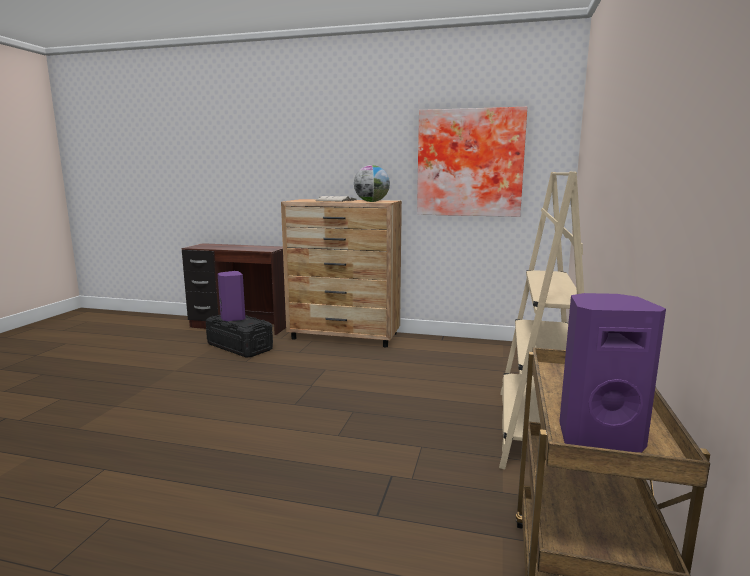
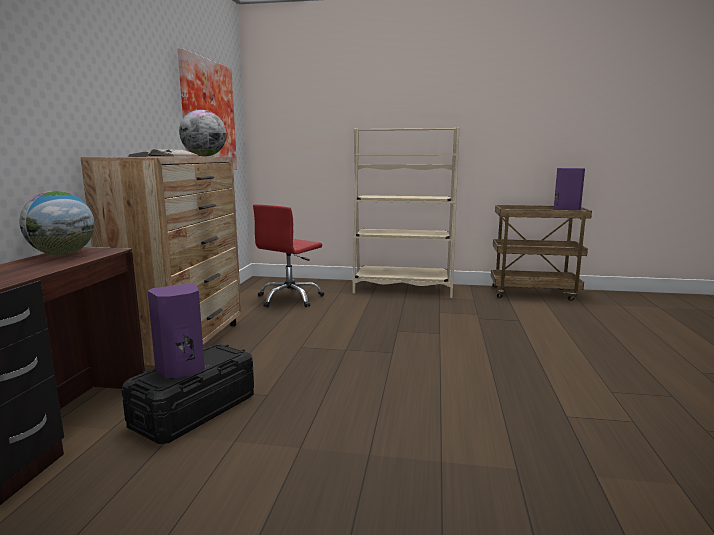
camera: 95 degrees left, 0 degrees up
none -> globe [20,191,95,255]
none -> red office chair [253,204,324,308]

